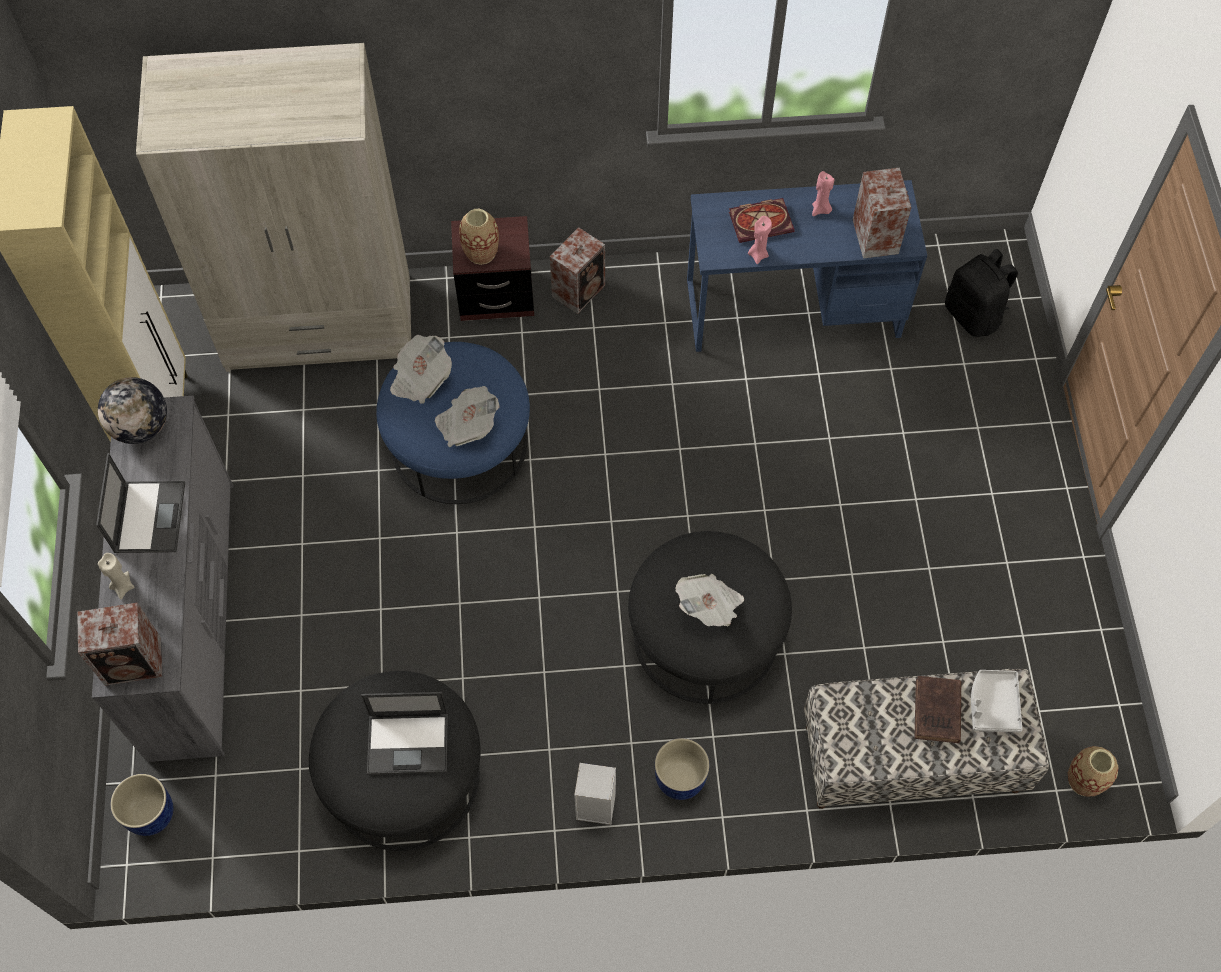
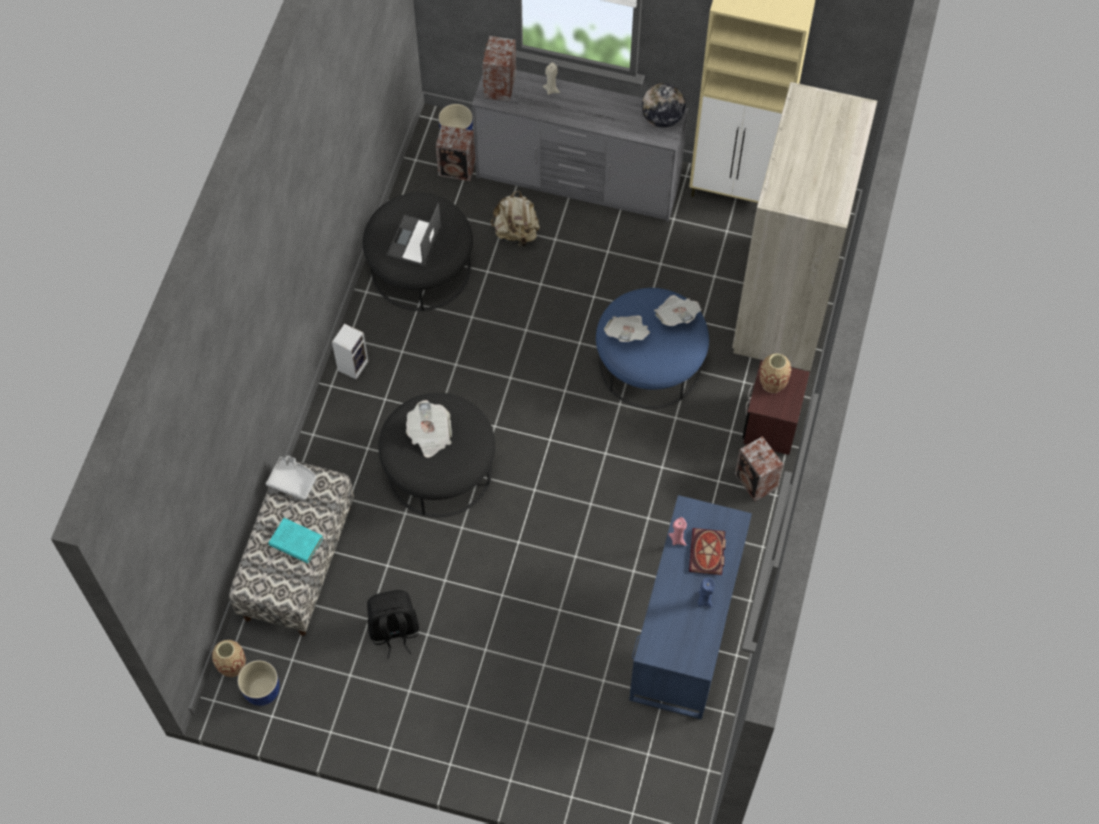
camera: 110 degrees right, 0 degrees up
laptop [96,453,185,553] -> none
blue planter [655,738,709,800] -> blue planter moved to [238,660,280,706]
pink candle [812,171,835,216] -> blue candle [697,578,715,608]
speaker [853,168,911,258] -> speaker moved to [436,125,476,181]
brown book [915,676,961,743] -> turquoise book [268,518,323,563]
black backpack [945,249,1018,337] -> black backpack moved to [367,590,419,659]
grey tray [971,670,1023,732] -> grey tray moved to [266,456,317,500]
none -> beige backpack [490,191,540,247]

